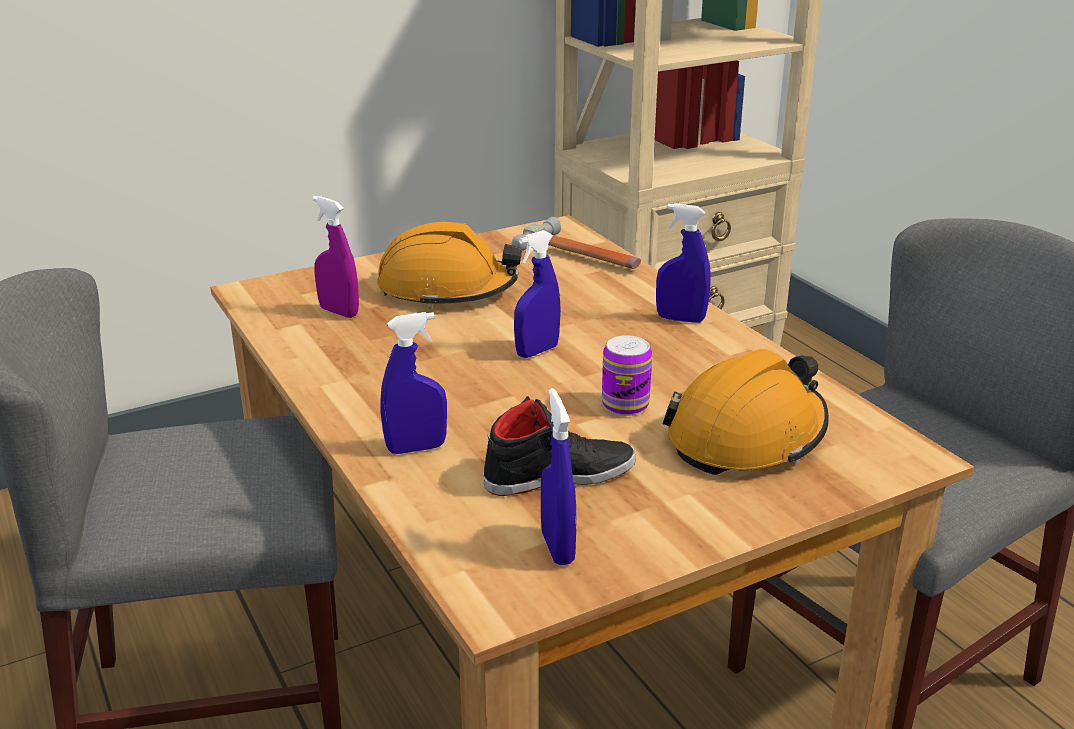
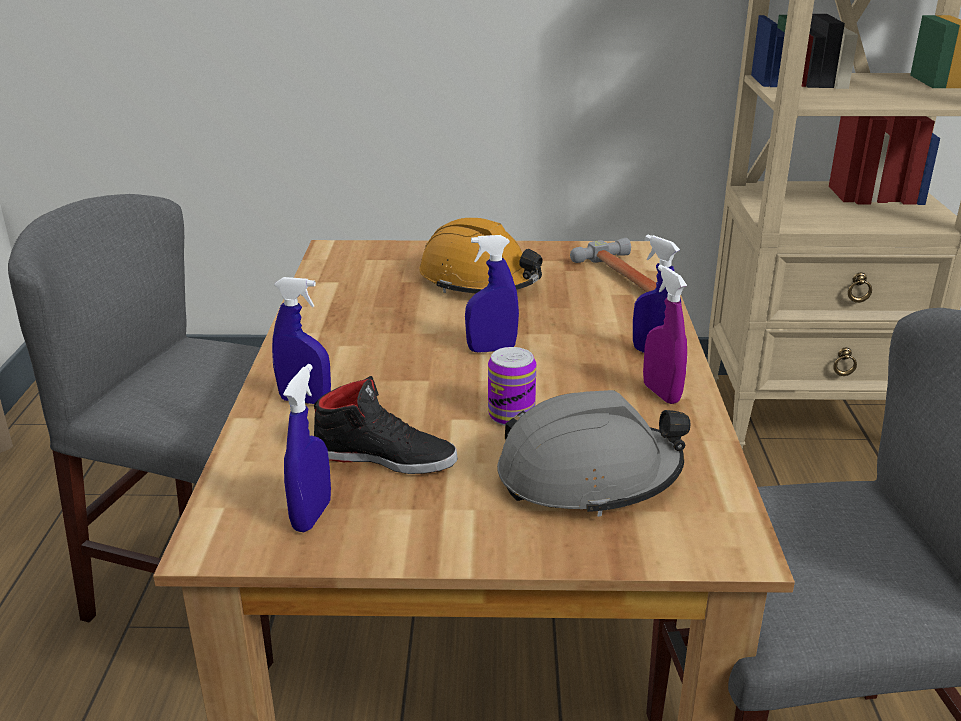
camera: 30 degrees right, 0 degrees up
purple spray bottle [313,196,359,318] -> purple spray bottle moved to [643,265,687,404]
orange hard hat [662,349,829,475] -> grey hard hat [497,390,691,517]

